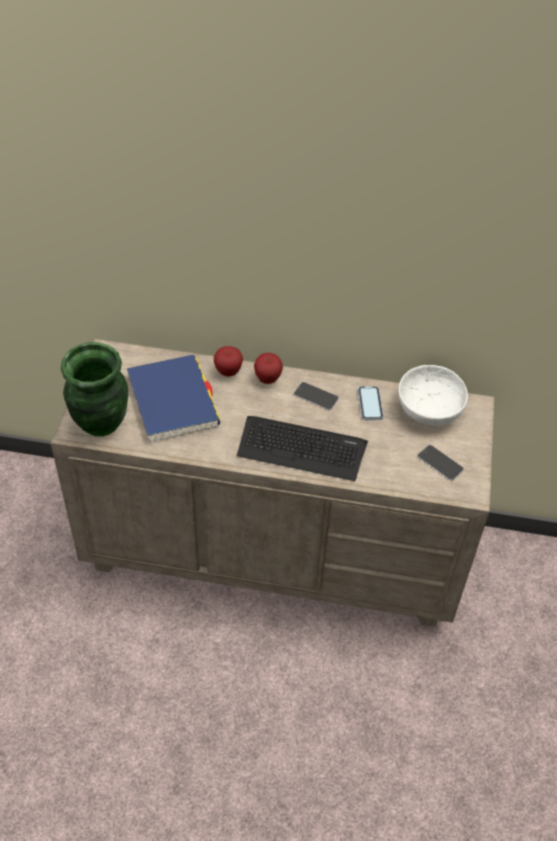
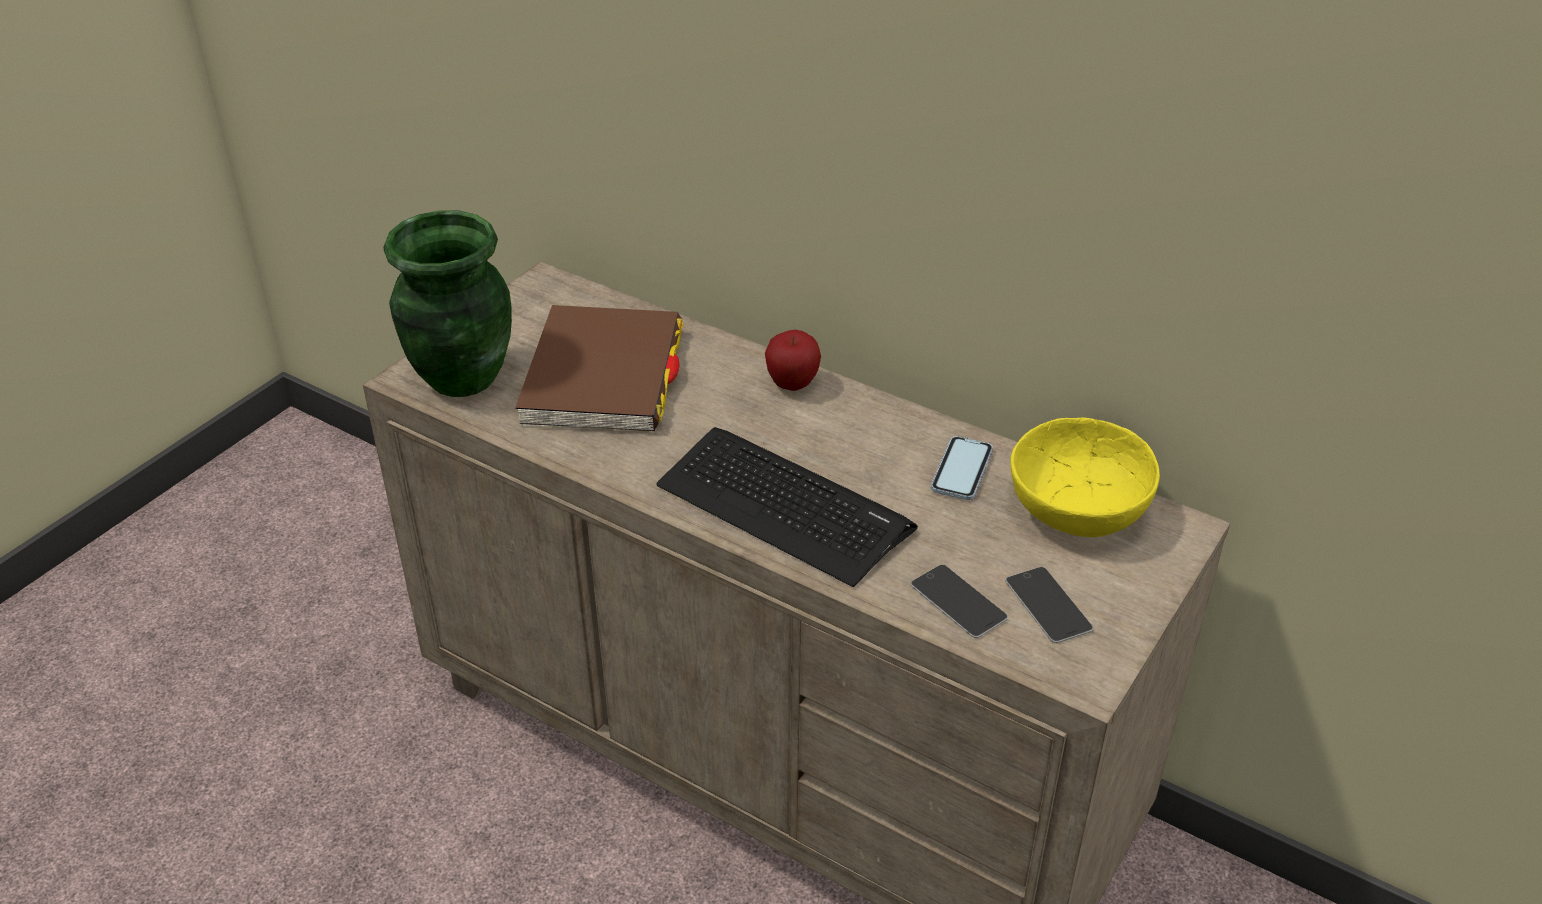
camera: 25 degrees right, 10 degrees down
blue book [127,354,220,443] -> brown book [515,305,683,431]
apple [214,346,243,376] -> none
phone [293,382,339,410] -> phone moved to [910,565,1008,638]
white bowl [398,365,468,426] -> yellow bowl [1010,417,1160,537]

